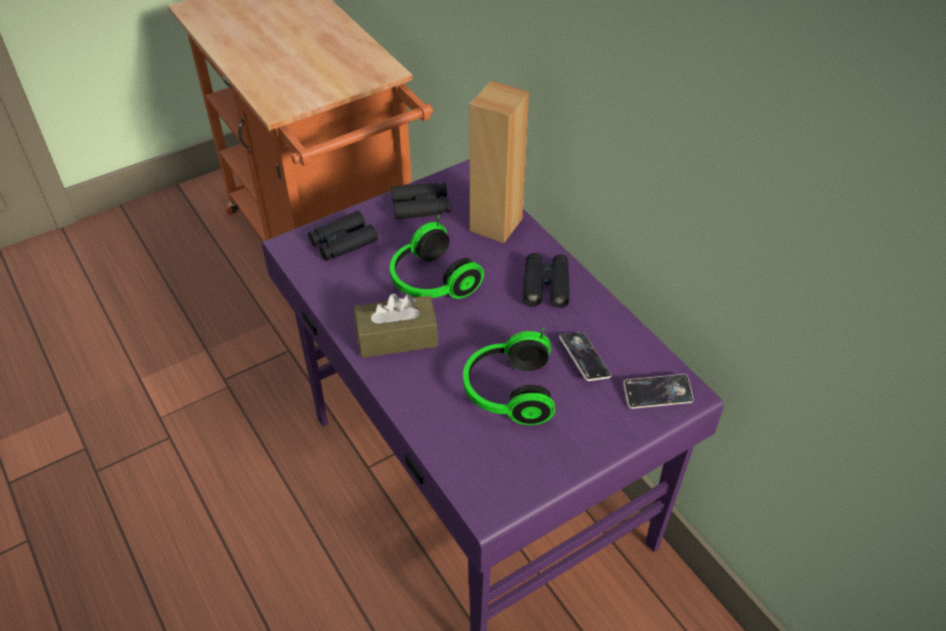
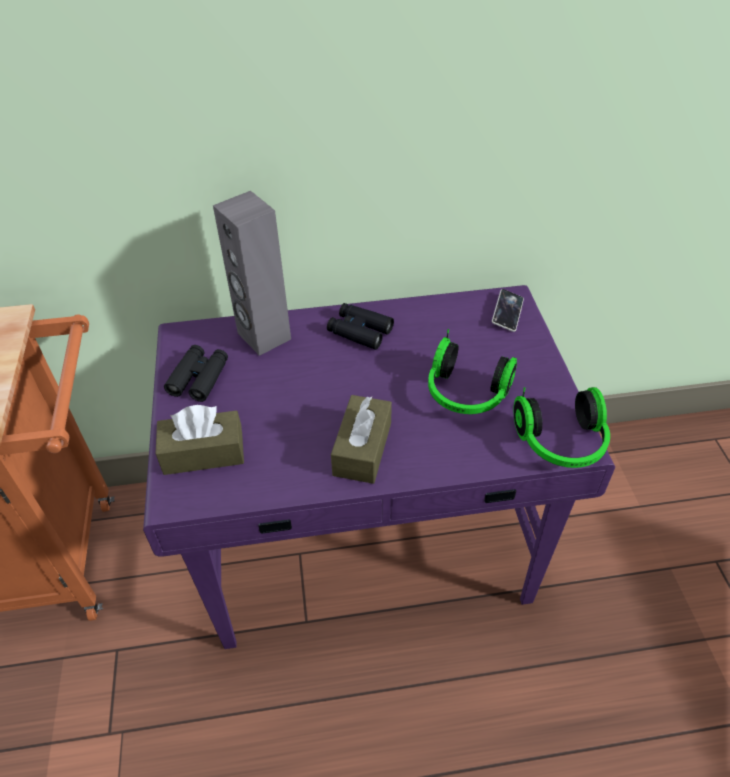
camera: 65 degrees left, 0 degrees up
black binoculars [308,210,378,261] -> brown tissue box [155,405,244,475]
headphones [390,215,484,299] -> headphones moved to [513,387,610,468]
brown speaker [469,81,529,243] -> grey speaker [213,191,291,356]
phone [559,332,611,381] -> none

